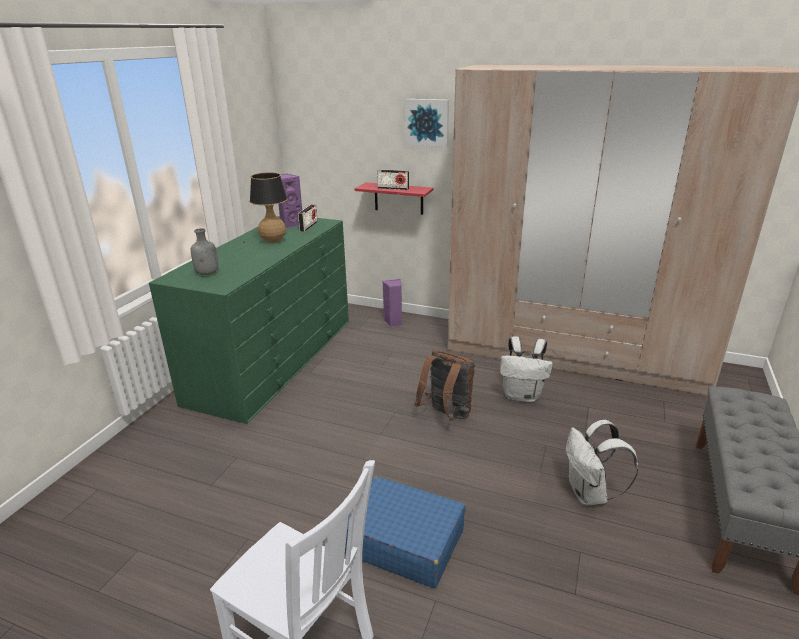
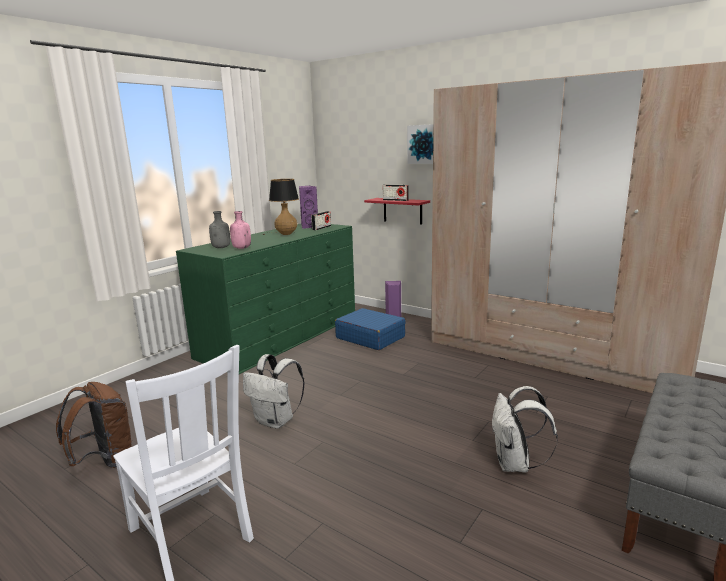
camera: 15 degrees right, 10 degrees down
blue suitcase [345,476,466,588] -> blue suitcase moved to [335,308,406,350]
brown backpack [415,350,475,421] -> brown backpack moved to [56,382,133,468]
white backpack [500,336,553,402] -> white backpack moved to [243,354,305,429]
none -> pink bottle [230,211,251,249]

